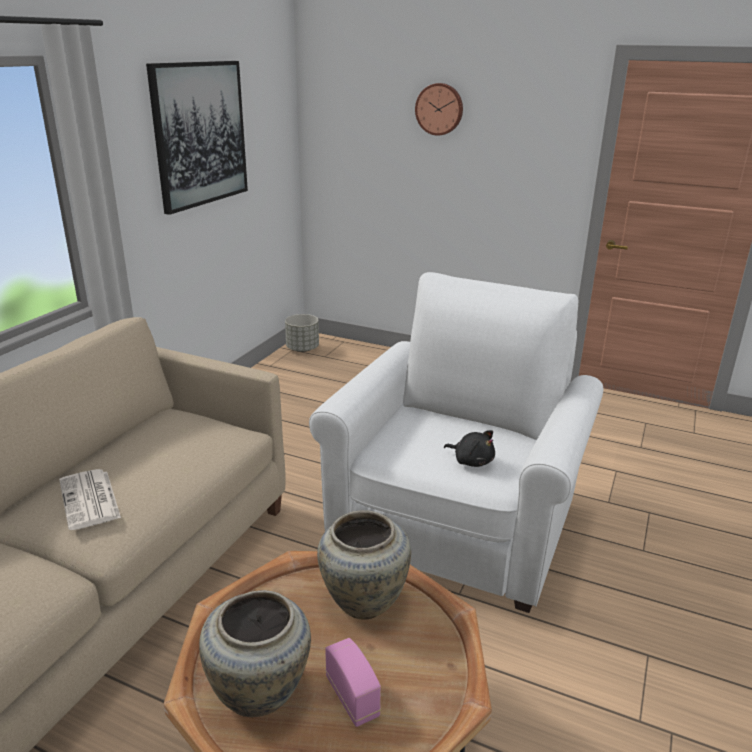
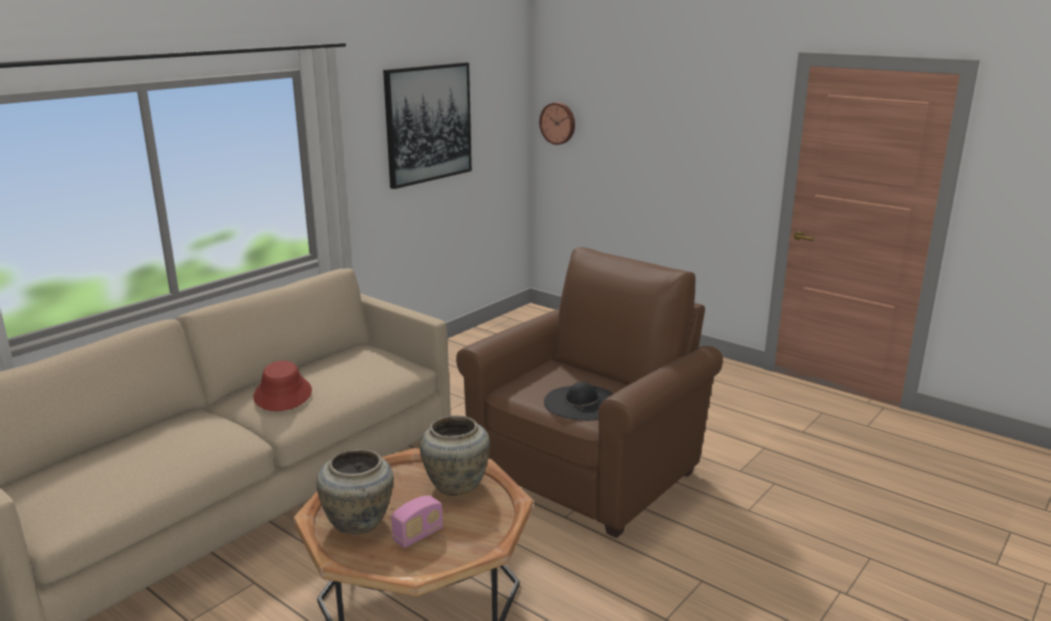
camera: 15 degrees right, 5 degrees down
newspaper [59,469,121,530] -> red hat [253,360,312,411]
grey planter [285,314,319,352] -> none
white armchair [309,272,603,613] -> brown armchair [456,247,723,538]
radio [325,638,381,727] -> radio turned 60 degrees clockwise [391,495,443,548]
wall clock [415,83,463,136] -> wall clock moved to [539,102,575,145]
black plush toy [444,430,495,467] -> black hat [544,382,613,421]

